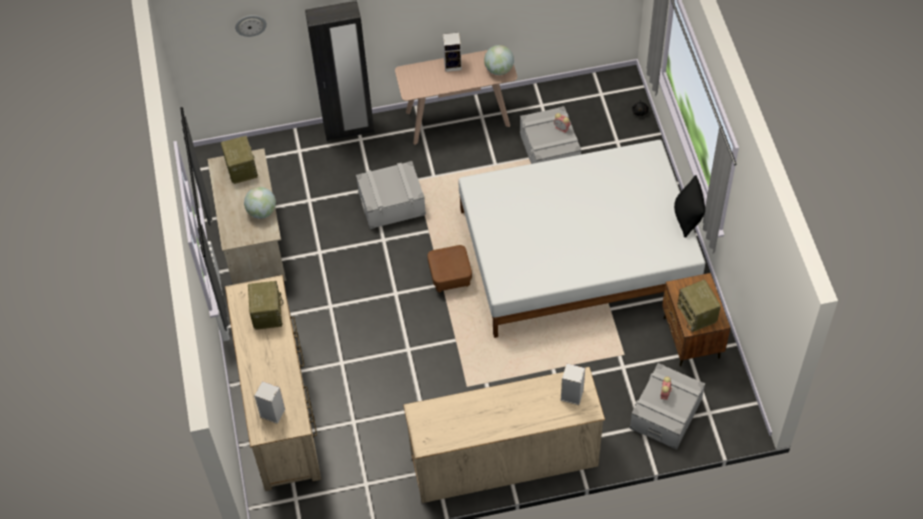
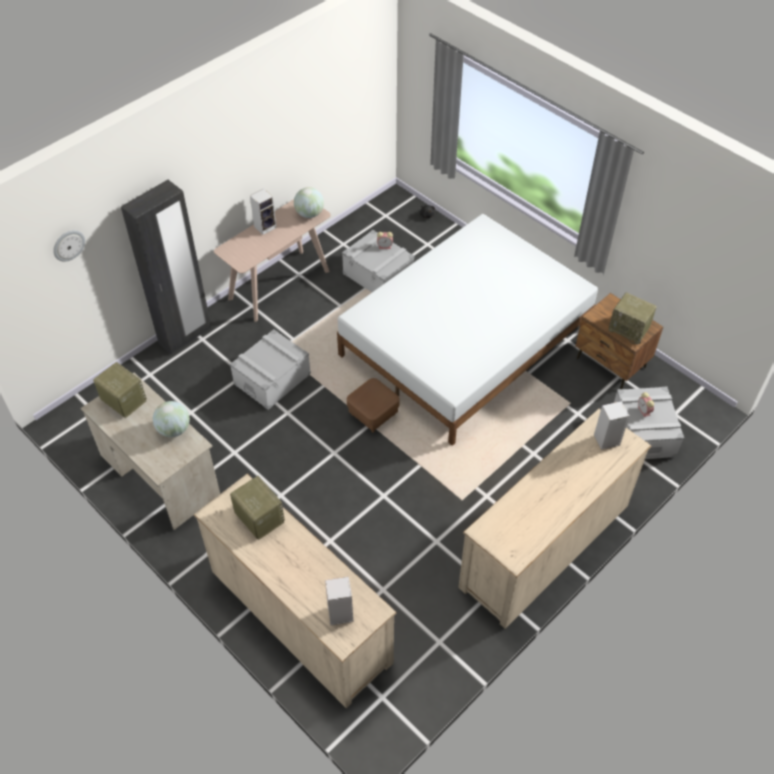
camera: 35 degrees left, 5 degrees down
black pillow [674,175,705,238] -> none

